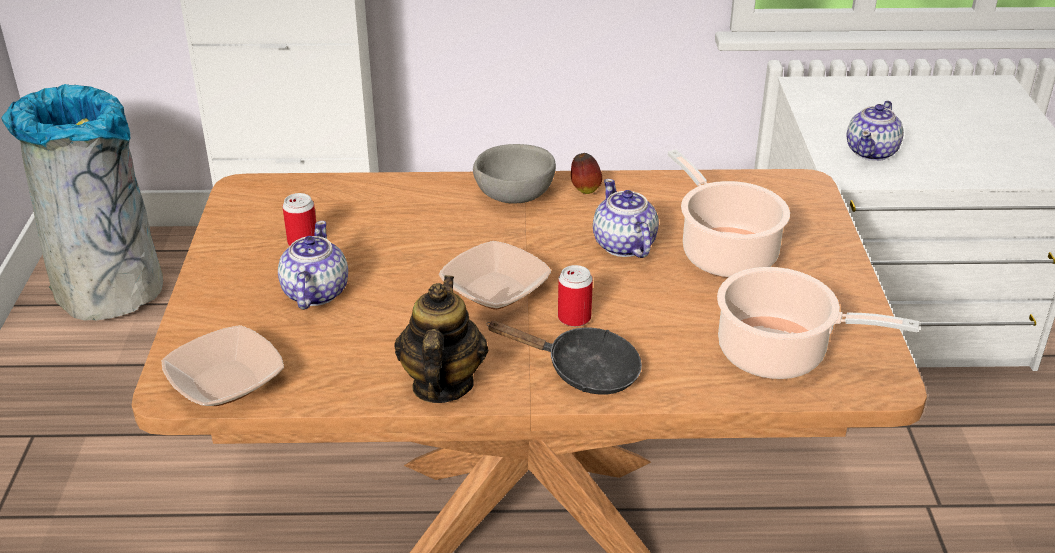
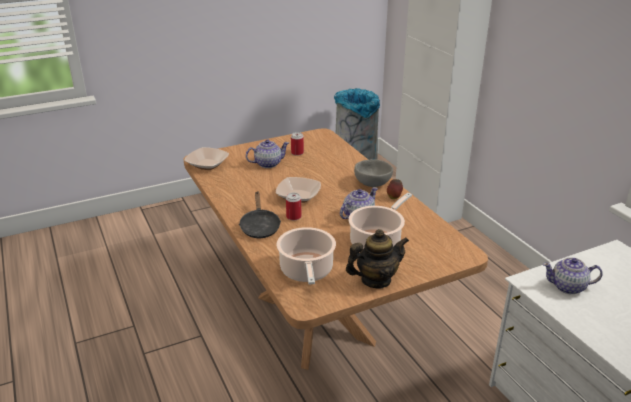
camera: 65 degrees right, 5 degrees down
teapot [394,275,488,403] -> teapot moved to [346,229,409,289]

